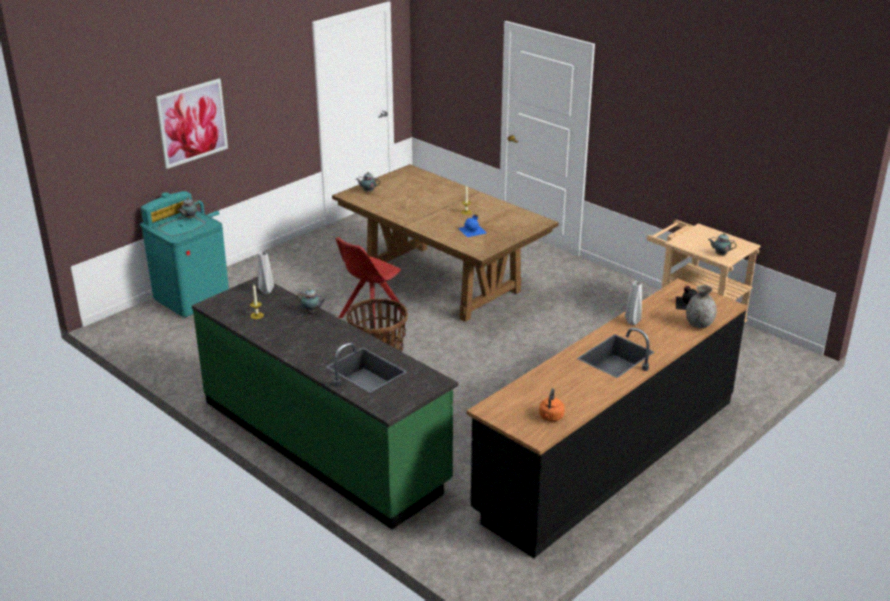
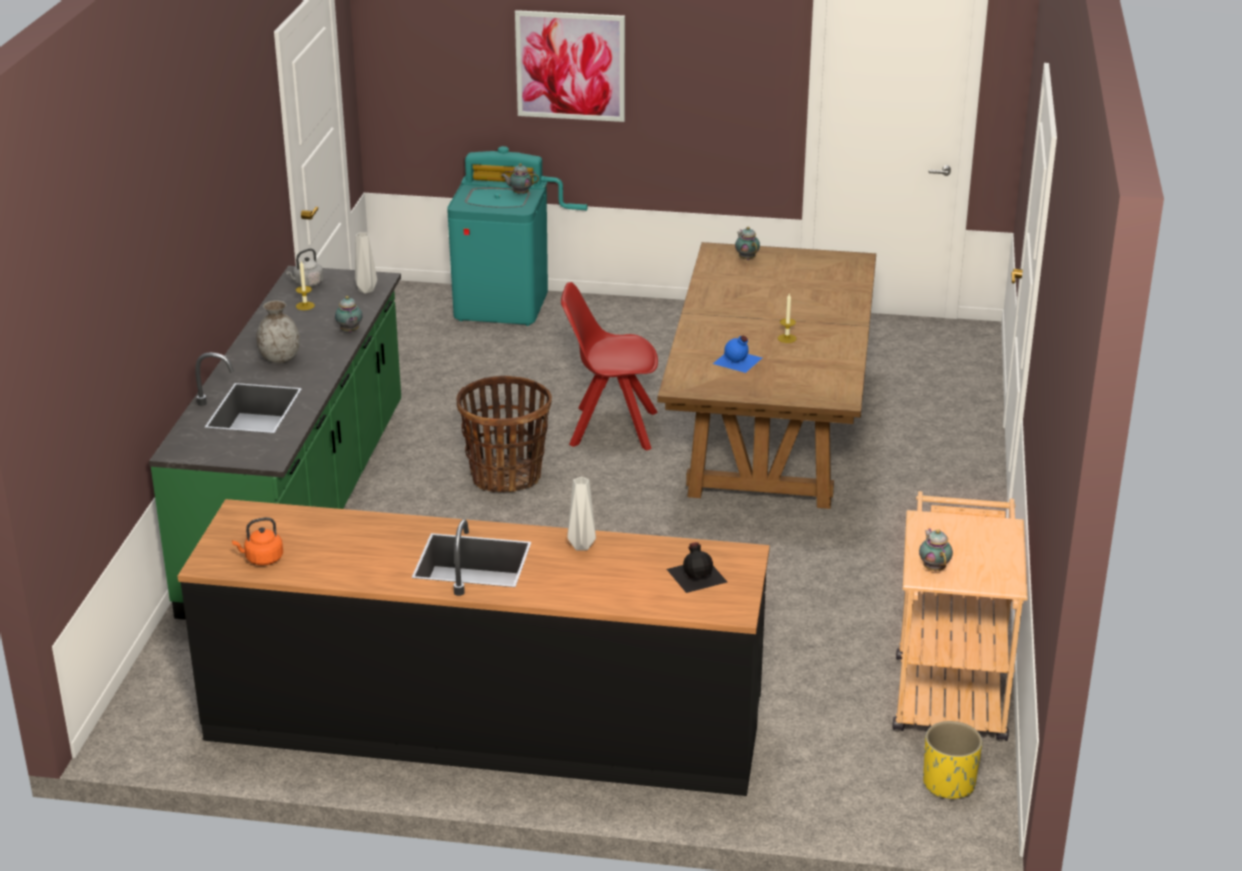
camera: 55 degrees right, 0 degrees up
grey vase [686,285,717,328] -> grey vase moved to [256,301,300,363]
none -> grey kettle [286,248,324,287]
none -> yellow planter [923,721,982,799]

